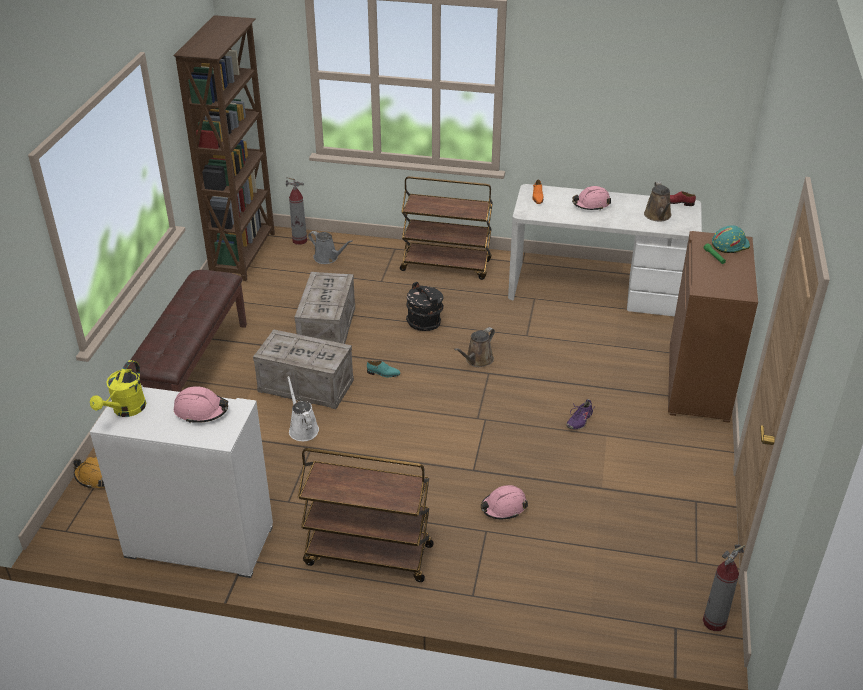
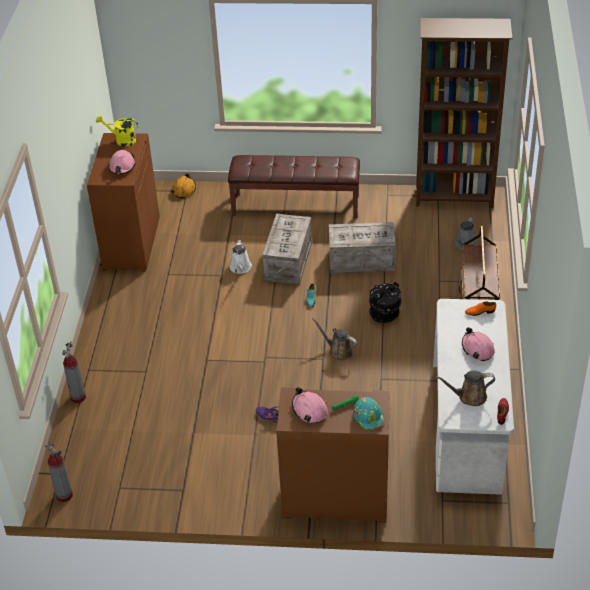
camera: 85 degrees right, 5 degrees up
white cabinet [90,385,273,578] -> brown cabinet [87,133,160,272]
fire extinguisher [286,177,307,245] -> fire extinguisher moved to [62,341,86,403]
white watering can [287,376,319,441] -> white watering can turned 120 degrees clockwise [230,240,252,274]
brown cart [298,448,434,582] -> none
pink hard hat [481,485,528,519] -> pink hard hat moved to [292,387,328,424]

